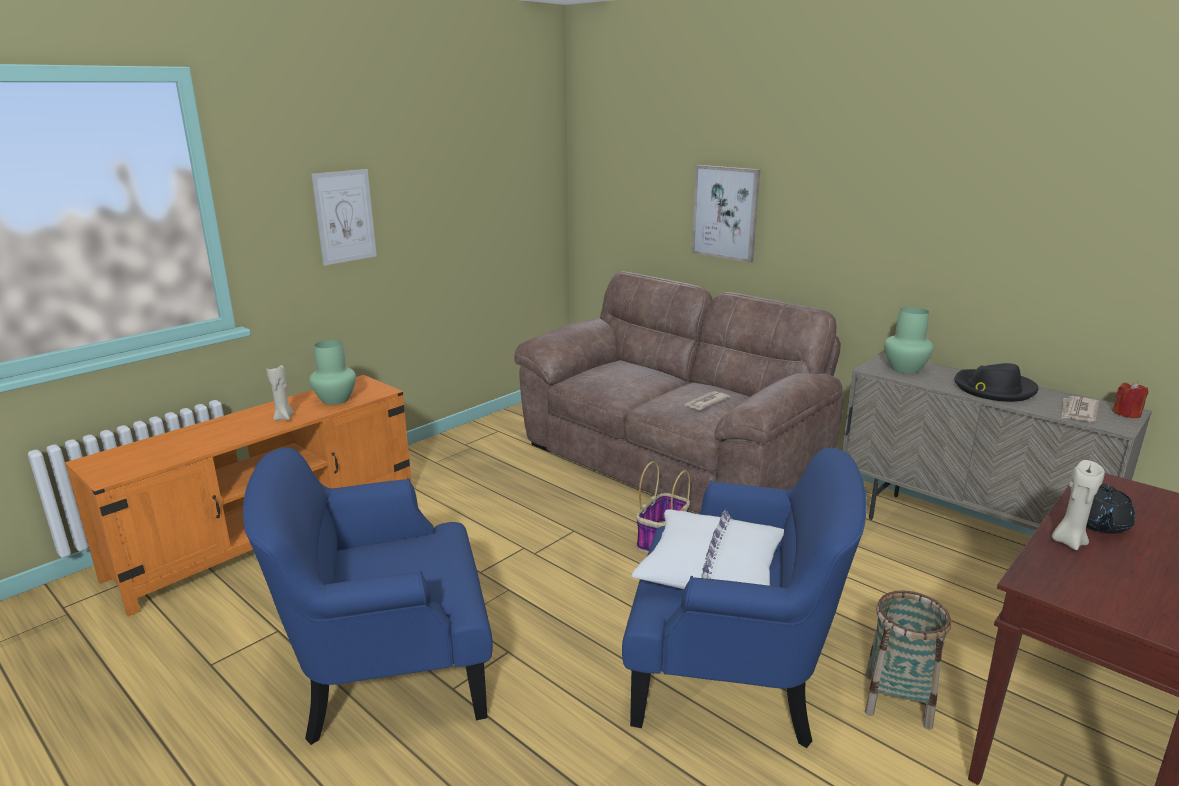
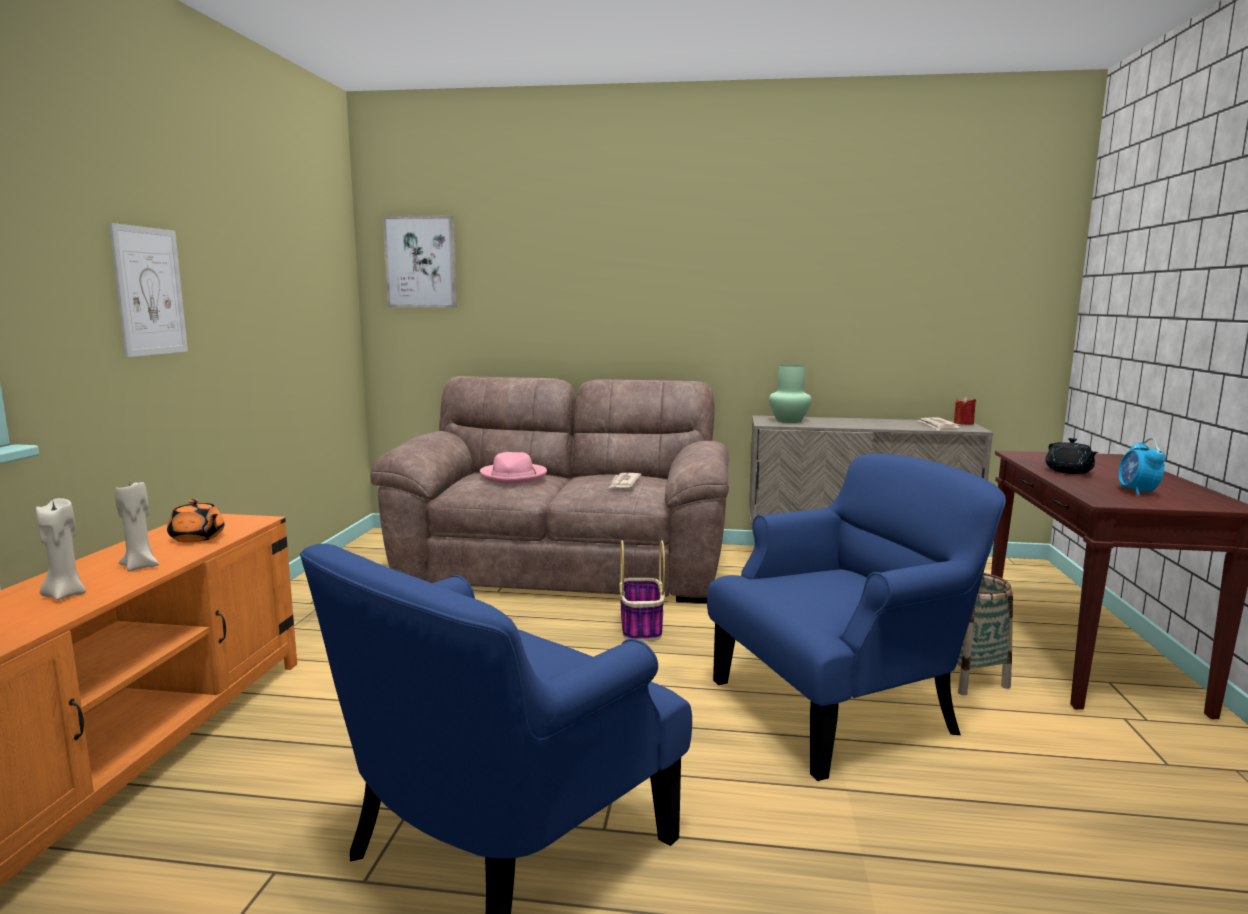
camera: 35 degrees left, 10 degrees down
green vase [309,340,356,405] -> orange teapot [167,499,225,542]
white pillow [631,509,784,589] -> none
picture [692,165,760,263] -> picture moved to [383,215,457,308]
black hat [954,363,1038,402] -> none
beige candle [1052,460,1105,550] -> beige candle moved to [36,498,86,600]
none -> pink hat [480,452,547,484]
none -> alarm clock [1118,438,1165,496]

